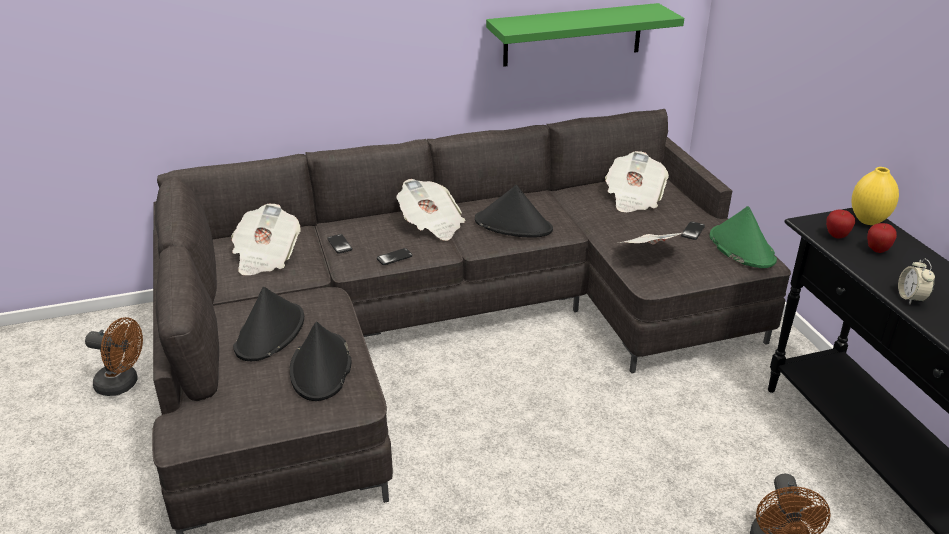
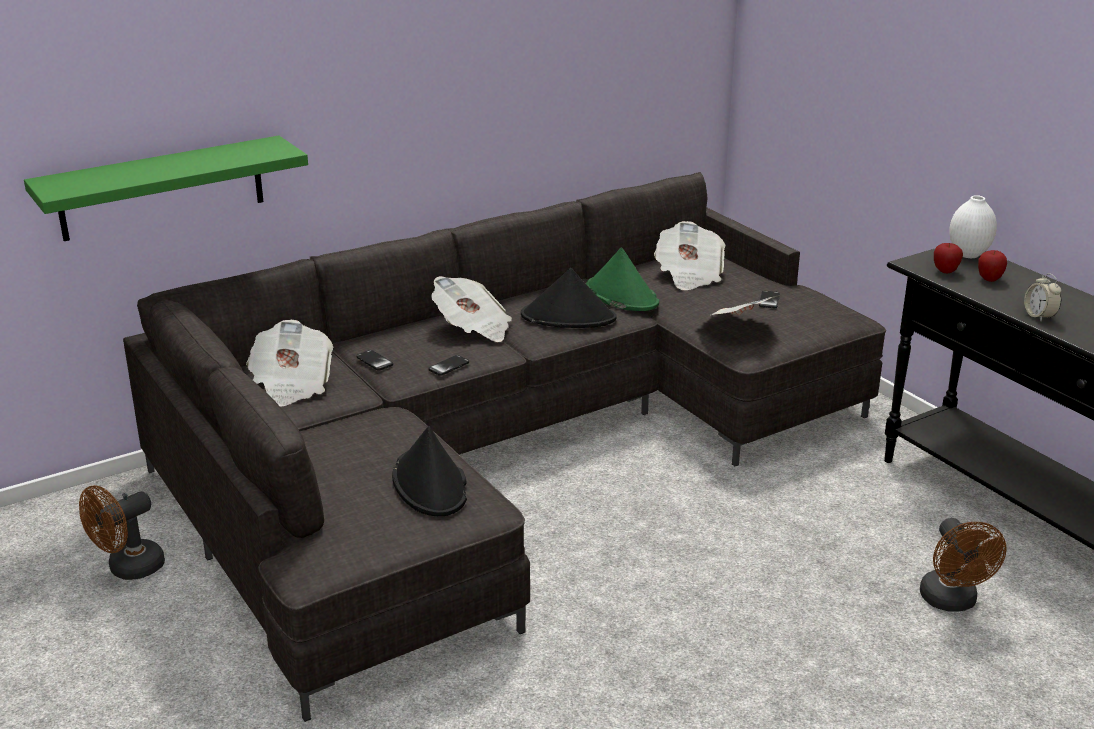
camera: 15 degrees left, 5 degrees down
brown fan [85,317,143,396] -> brown fan turned 135 degrees clockwise [79,485,165,580]
black hat [233,287,304,361] -> none
green shelf [486,3,684,67] -> green shelf moved to [24,136,308,241]
green hat [710,206,777,268] -> green hat moved to [586,247,659,311]
yellow vase [851,167,899,225] -> white vase [949,195,997,258]

